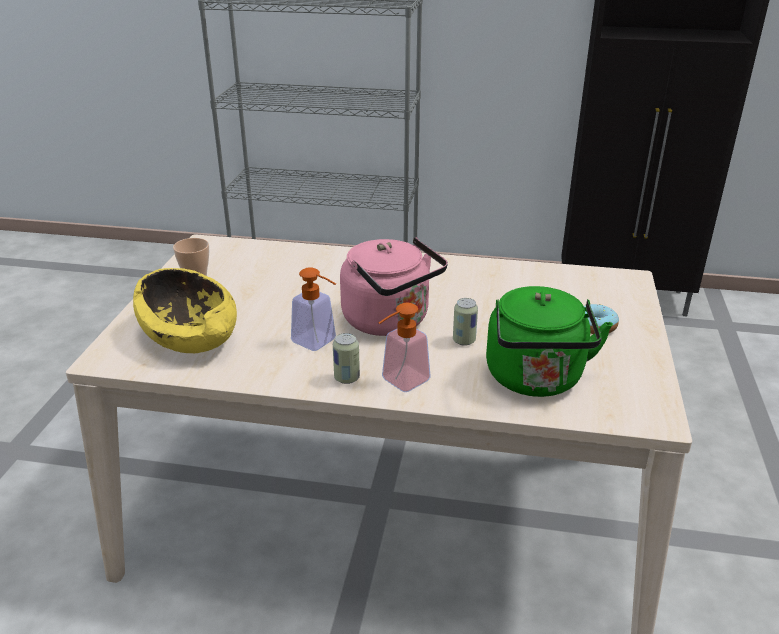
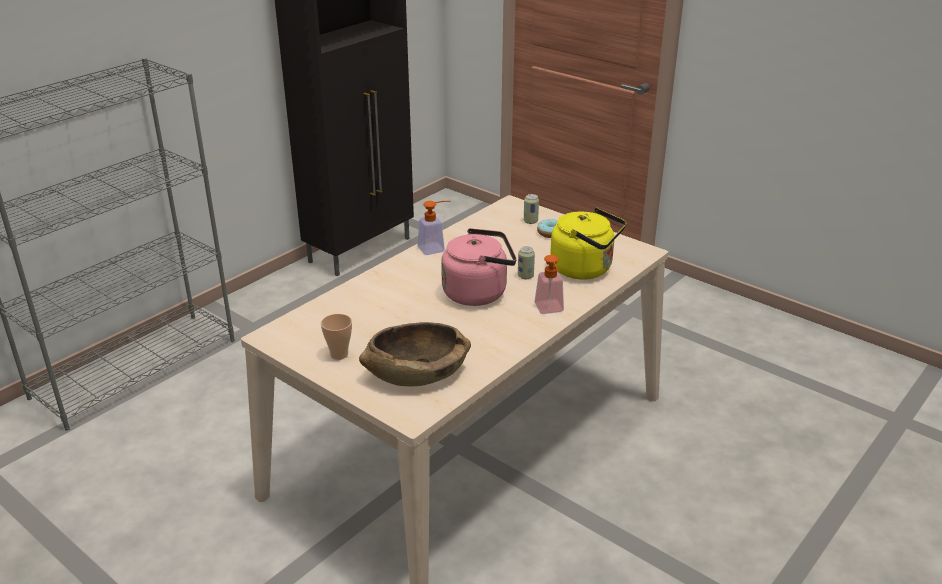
camera: 60 degrees left, 0 degrees up
yellow bowl [133,268,237,353] -> brown bowl [359,322,471,387]
soap dispenser [291,267,336,351] -> soap dispenser moved to [417,201,451,255]
can [333,333,360,384] -> can moved to [524,194,539,224]
green kettle [486,286,613,397] -> yellow kettle [550,208,626,280]

